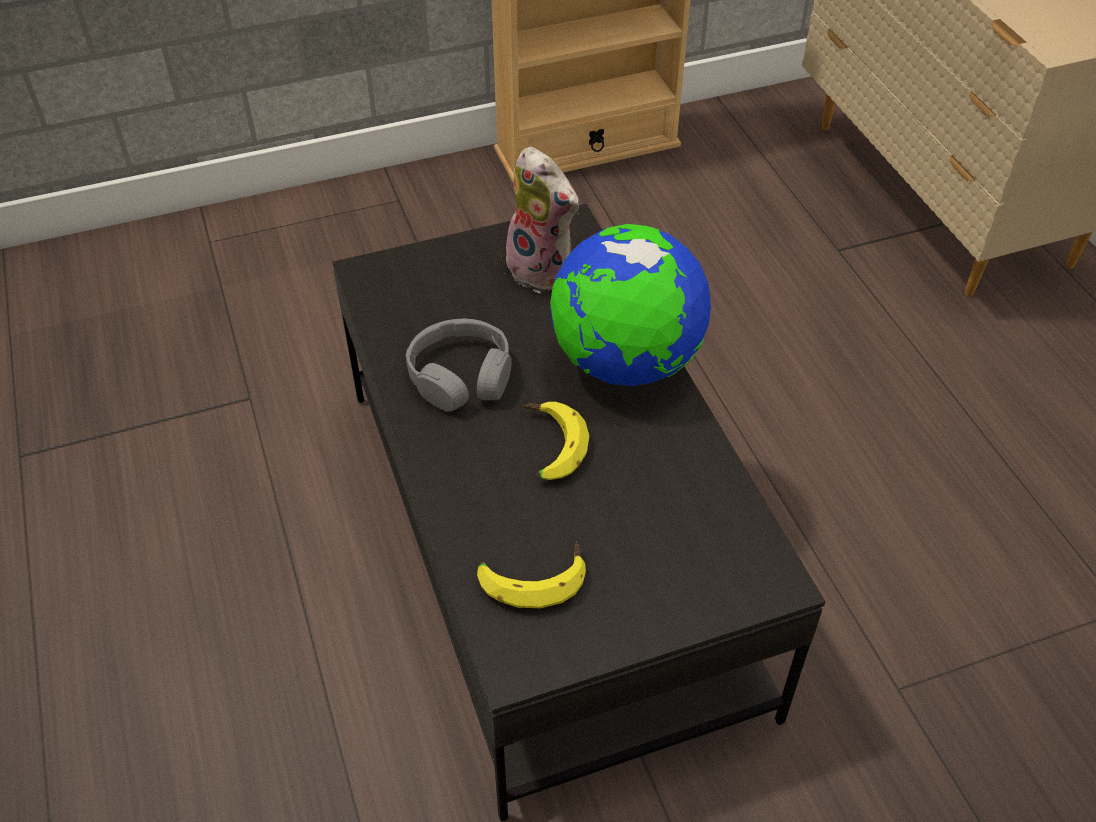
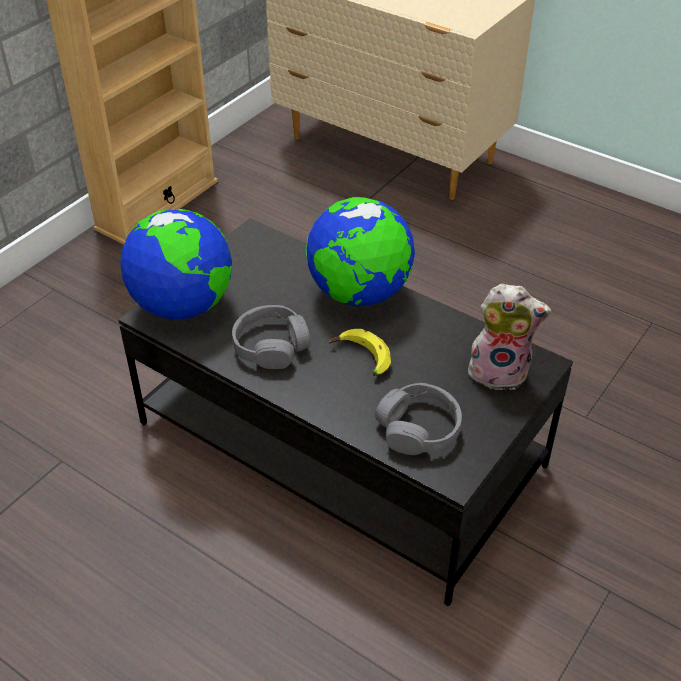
camera: 35 degrees left, 5 degrees down
banana [477,541,586,608] -> grey headphones [375,383,462,455]
plush toy [504,147,579,293] -> plush toy moved to [468,284,551,390]
none -> globe [120,209,232,320]

